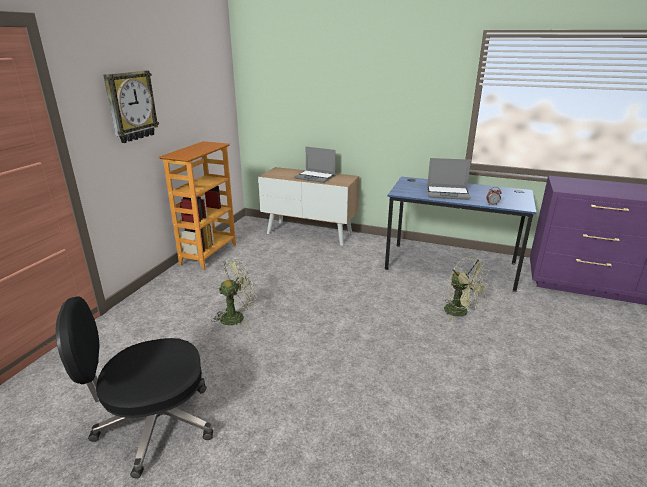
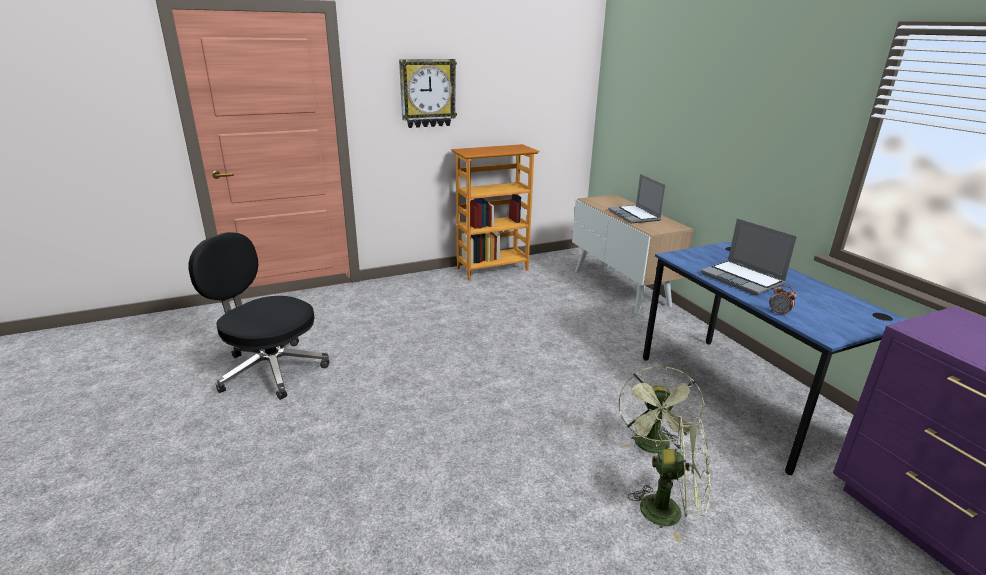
camera: 45 degrees right, 0 degrees up
green fan [212,258,257,327] -> green fan moved to [628,416,711,542]

